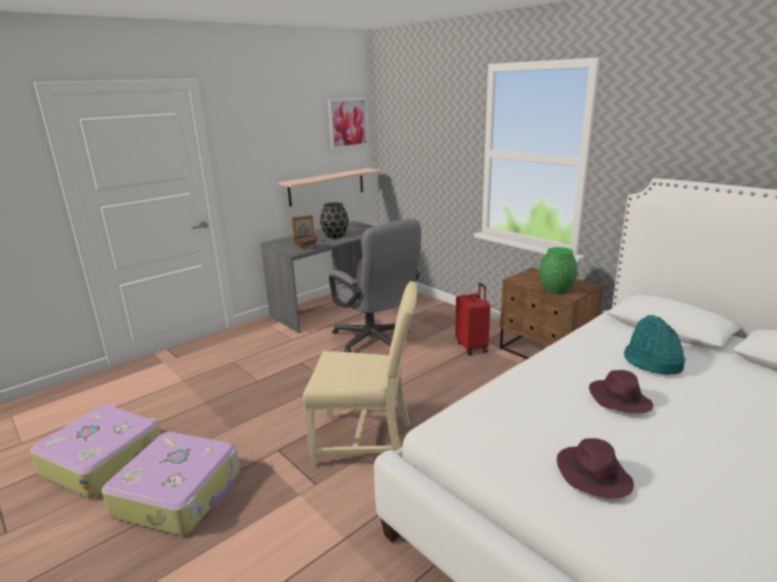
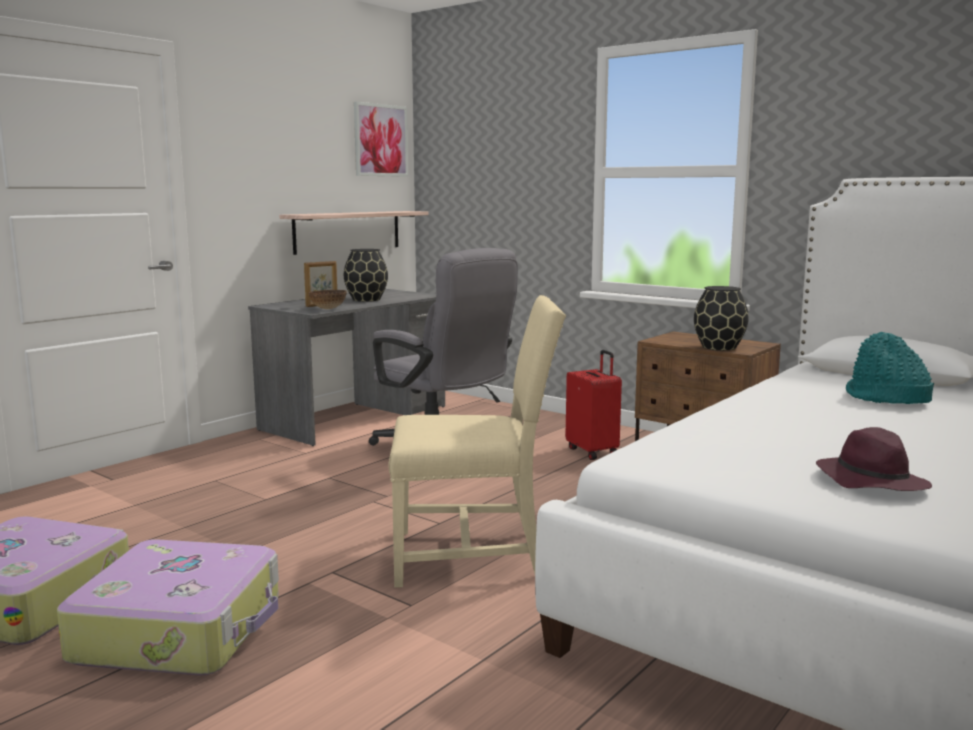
camera: 10 degrees left, 10 degrees down
green vase [539,247,578,294] -> black vase [694,286,749,350]
purple hat [589,370,653,414] -> none

